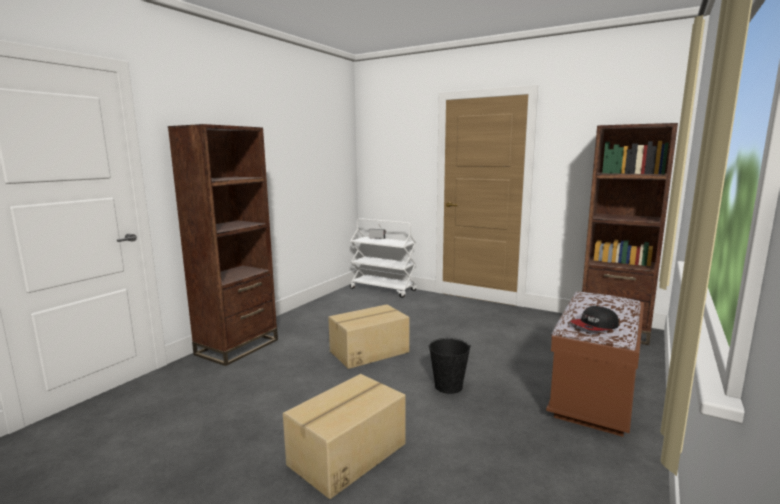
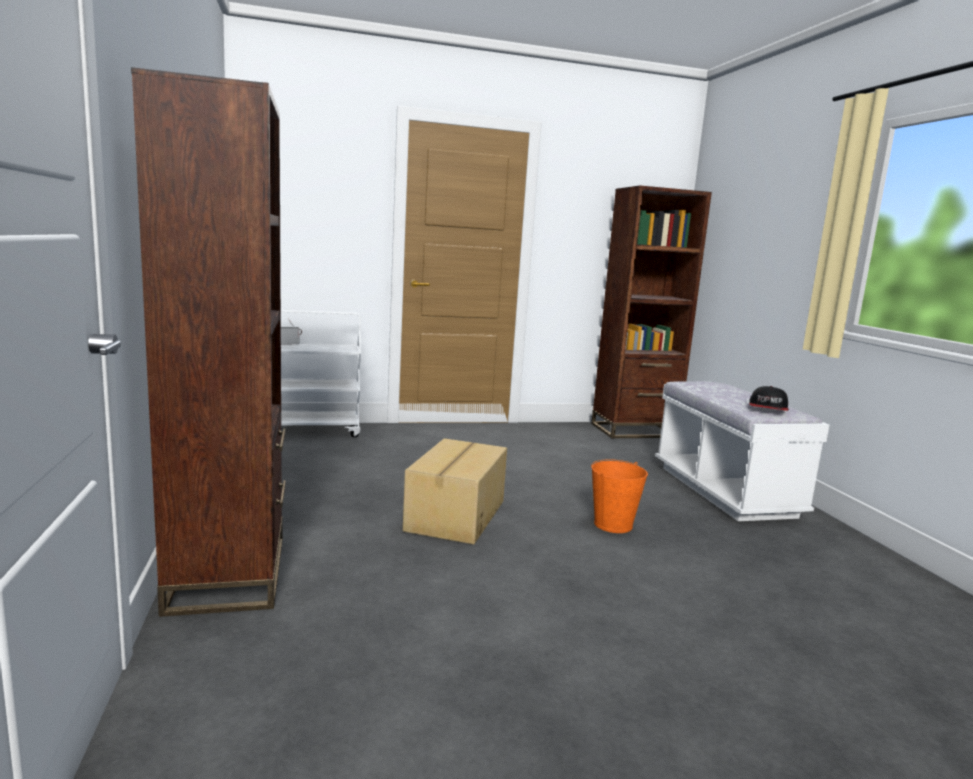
camera: 45 degrees left, 0 degrees up
cardboard box [283,374,406,499] -> none
black bucket [429,338,471,394] -> orange bucket [591,459,648,533]
brown bench [546,292,644,437] -> white bench [655,381,829,521]

